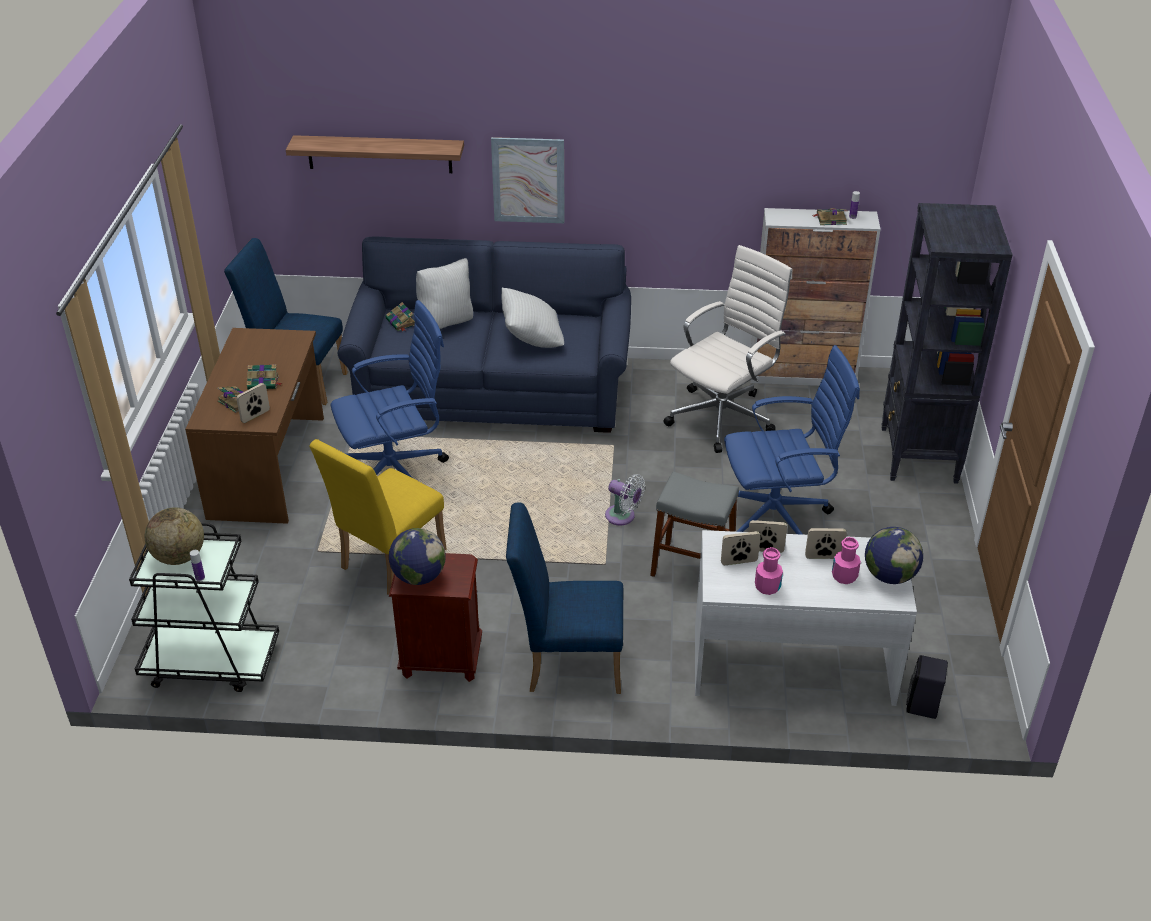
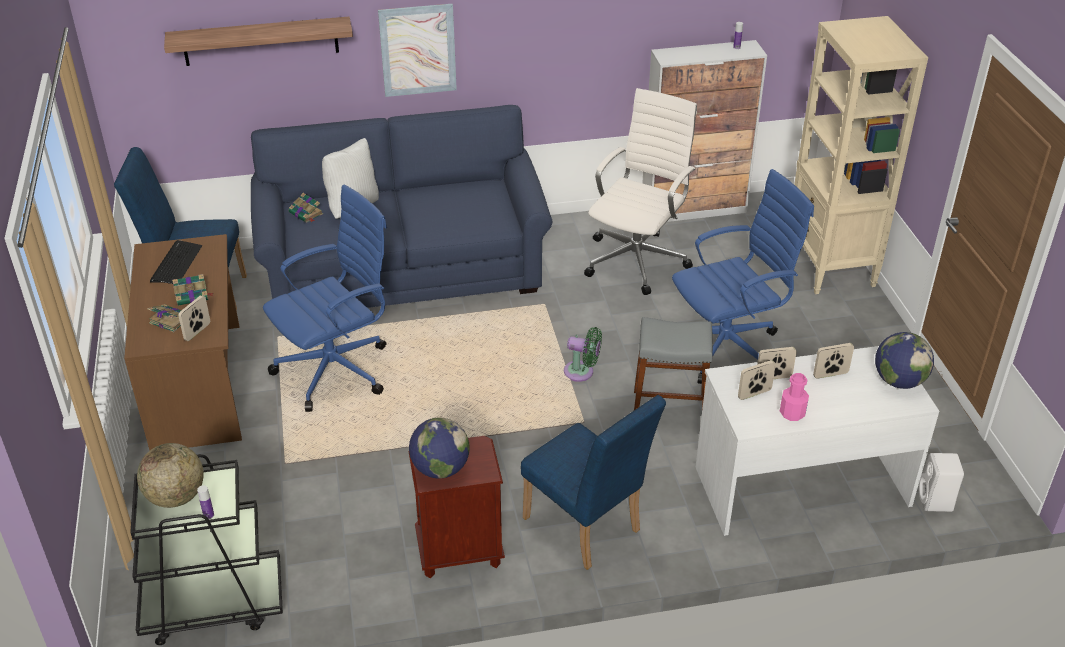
camera: 15 degrees left, 0 degrees up
yellow chair [309,439,446,595] -> none
white pillow [501,287,564,348] -> none
blue chair [506,502,623,694] -> blue chair turned 120 degrees counterclockwise [521,395,666,570]
white fan [605,474,645,526] -> green fan [564,327,602,382]
book [813,208,848,225] -> none
pink bottle [832,537,861,584] -> none
black bookcase [881,203,1013,484] -> beige bookcase [794,16,928,294]
black speaker [906,655,948,719] -> white speaker [918,453,964,512]
none -> keyboard [150,240,202,284]

